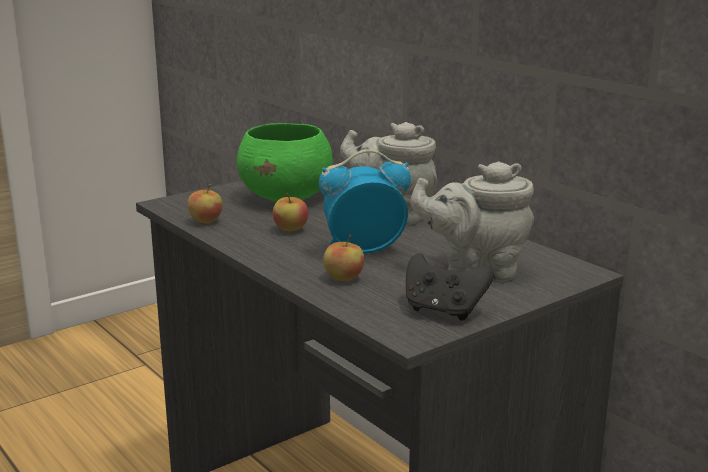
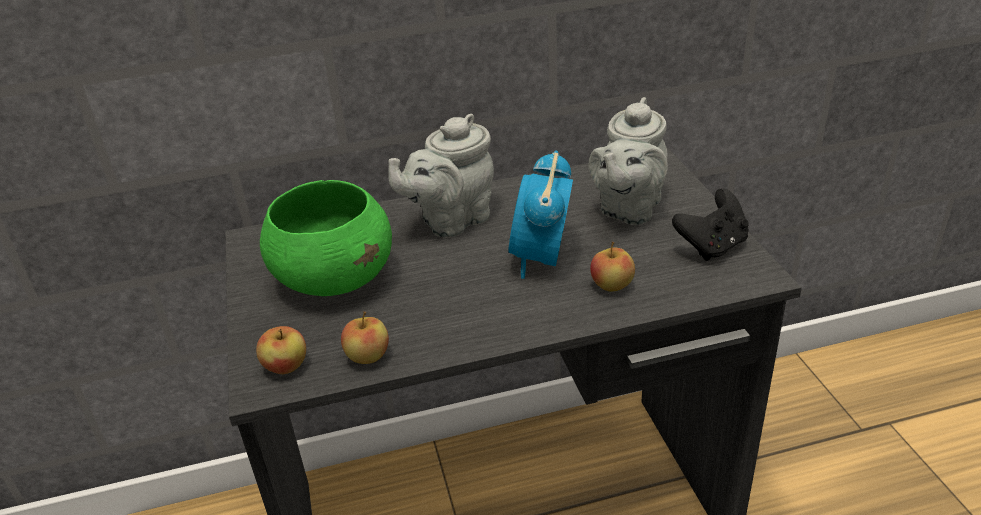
camera: 65 degrees left, 15 degrees up
apple [273,193,308,231] -> apple moved to [256,326,306,374]

